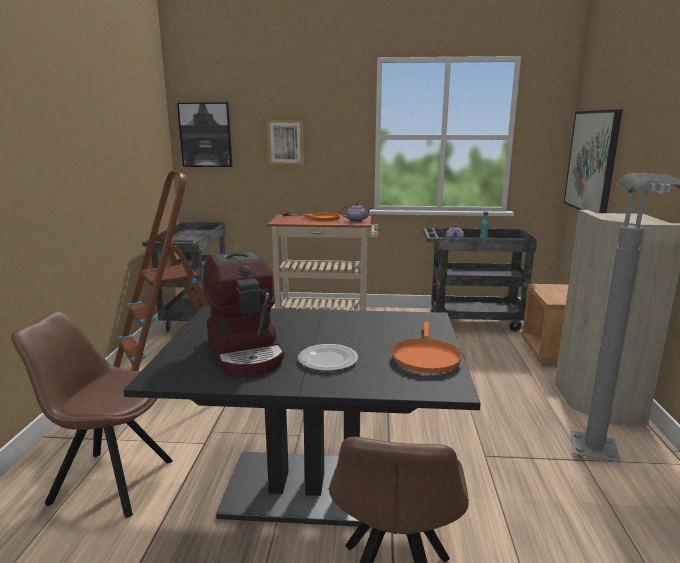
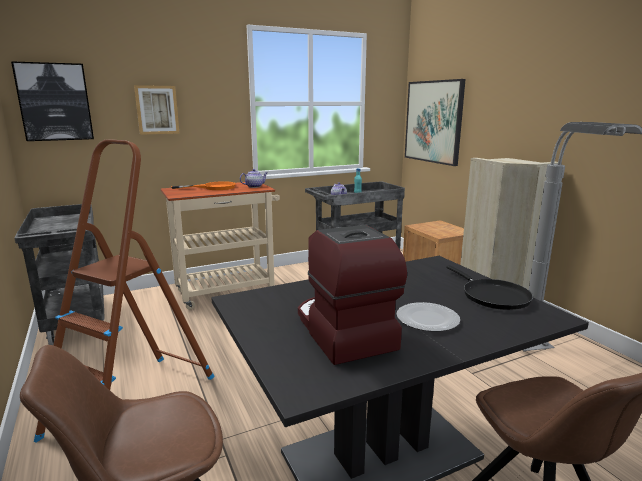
camera: 30 degrees left, 0 degrees up
coffee machine [203,250,285,376] -> coffee machine turned 150 degrees counterclockwise [298,225,407,365]
orange frying pan [392,322,462,373] -> black frying pan [446,265,533,310]

